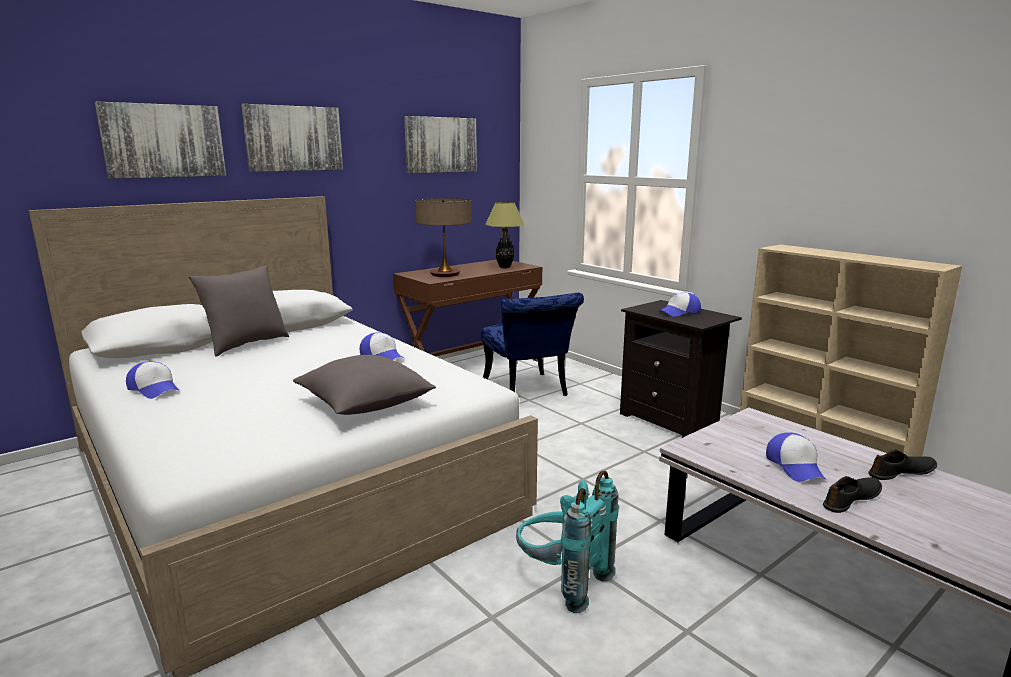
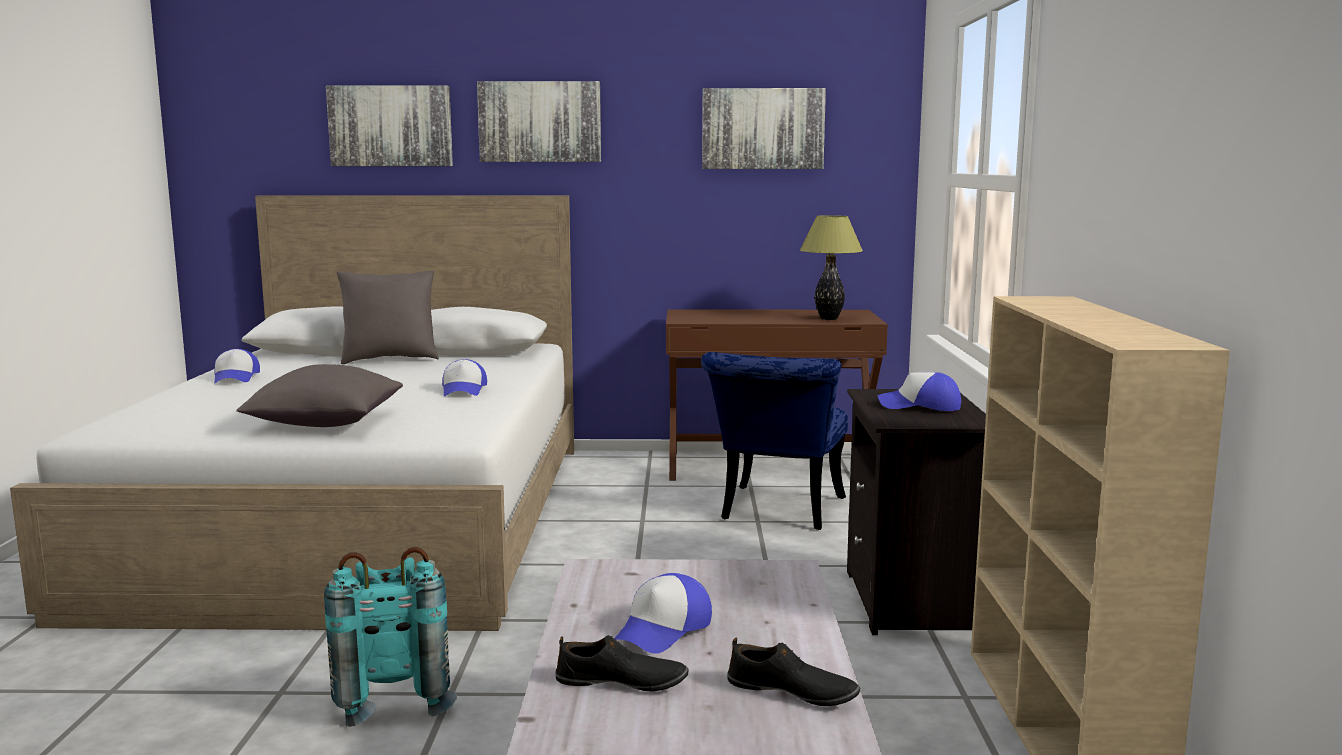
camera: 40 degrees right, 5 degrees down
table lamp [415,198,471,277] -> none

